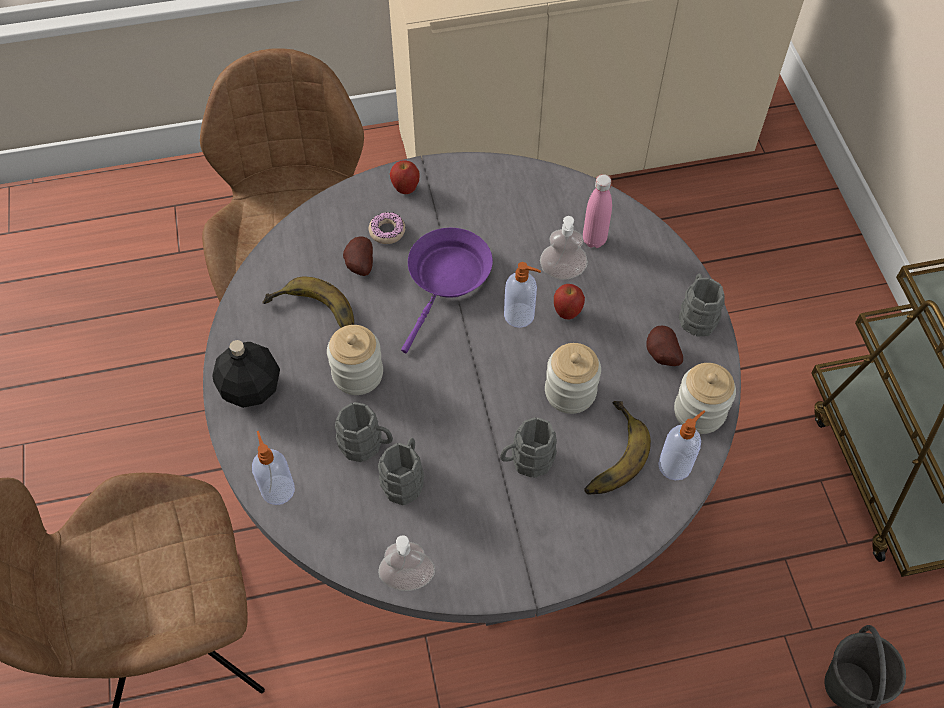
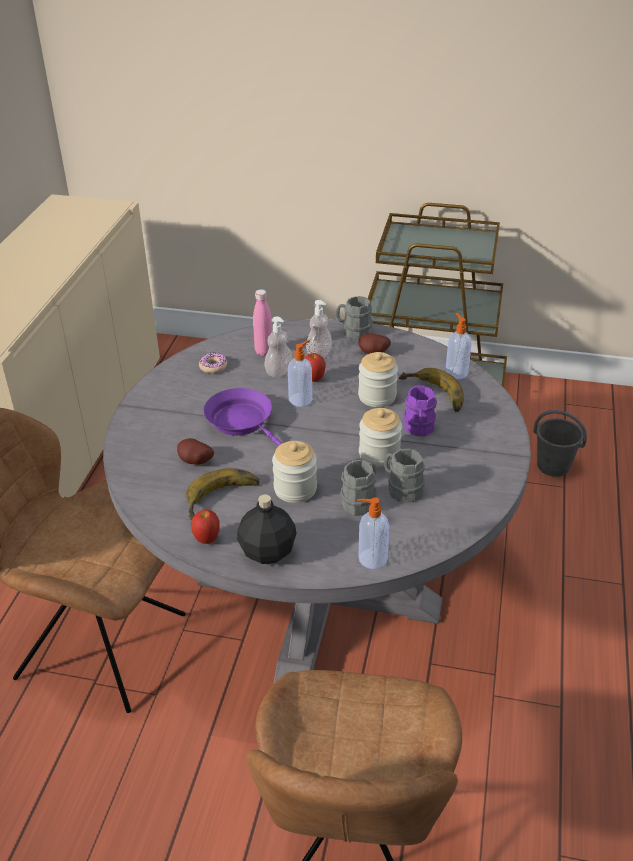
camera: 65 degrees left, 20 degrees down
donut [369,212,405,244] -> donut moved to [199,353,227,374]
soap dispenser [378,535,435,591] -> soap dispenser moved to [306,300,332,358]
apple [390,160,420,194] -> apple moved to [191,509,220,544]
grey mug [500,417,557,478] -> purple mug [404,385,437,436]
jar [674,363,736,434] -> jar moved to [359,408,402,467]

